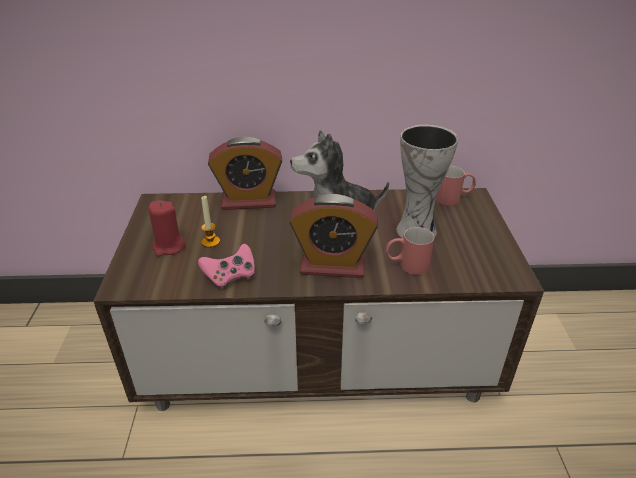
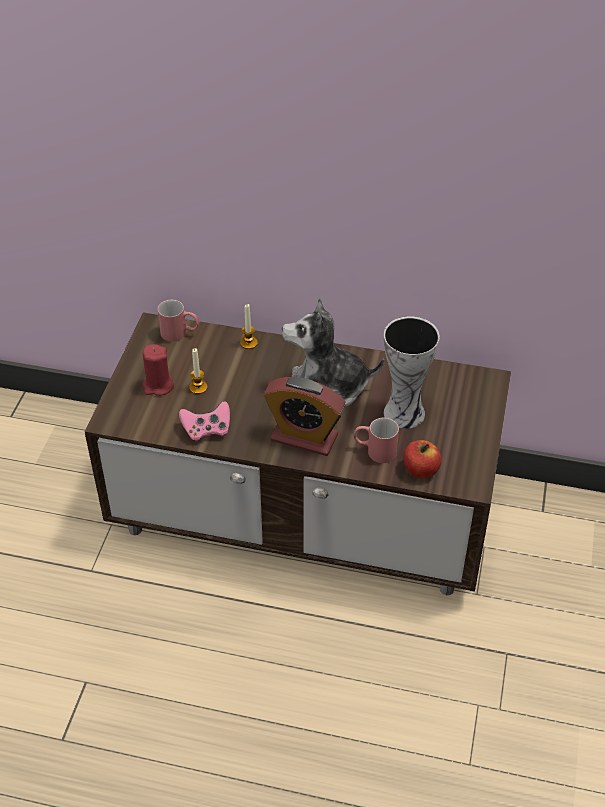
camera: 15 degrees right, 10 degrees up
alarm clock [208,137,282,210] -> candle [240,304,258,349]
red mug [436,166,476,206] -> red mug moved to [158,300,199,342]
none -> apple [403,440,441,478]

